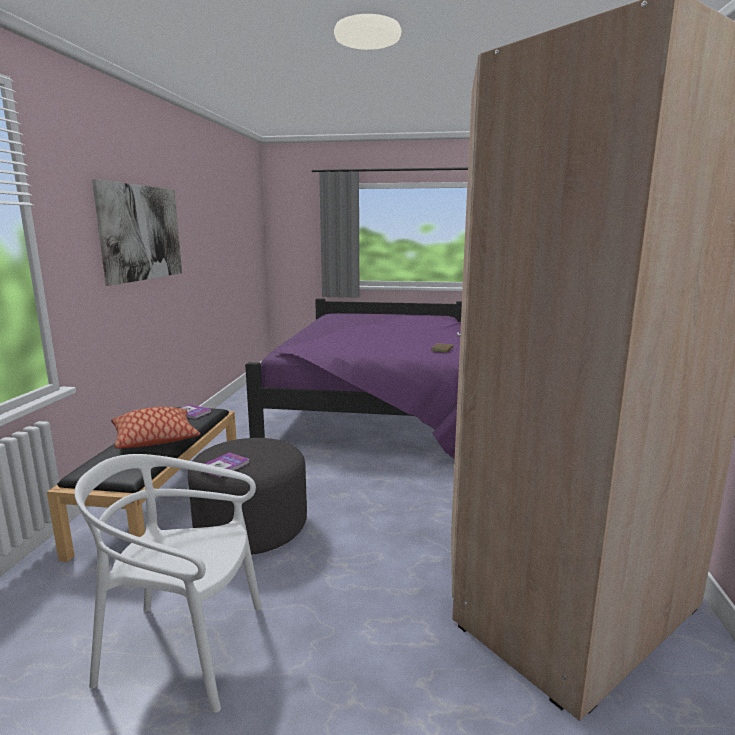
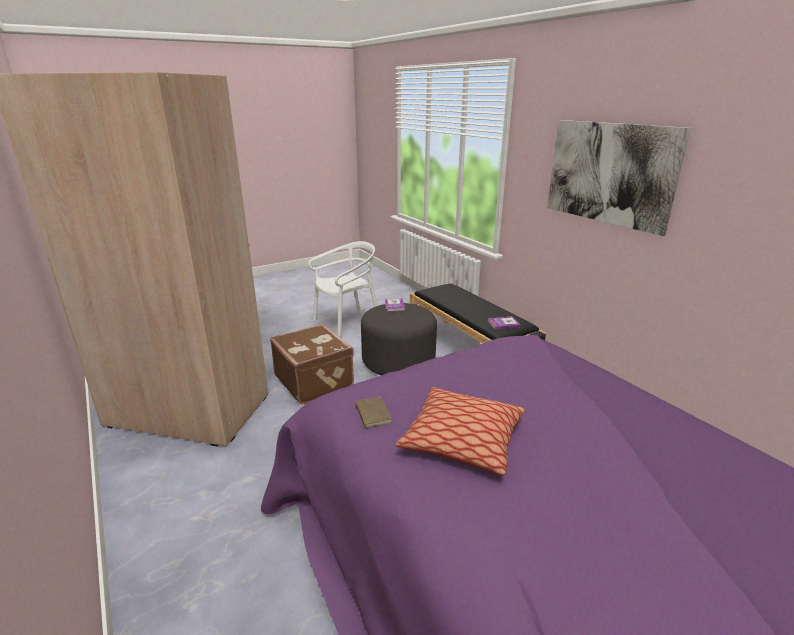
camera: 140 degrees right, 10 degrees up
pillow [111,407,200,449] -> pillow moved to [396,387,526,475]
none -> brown suitcase [270,324,354,405]

